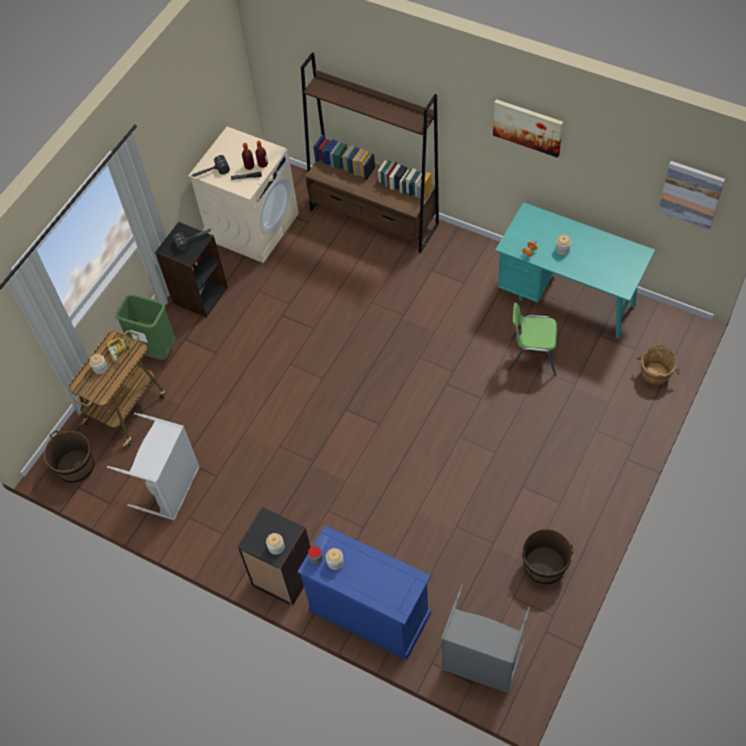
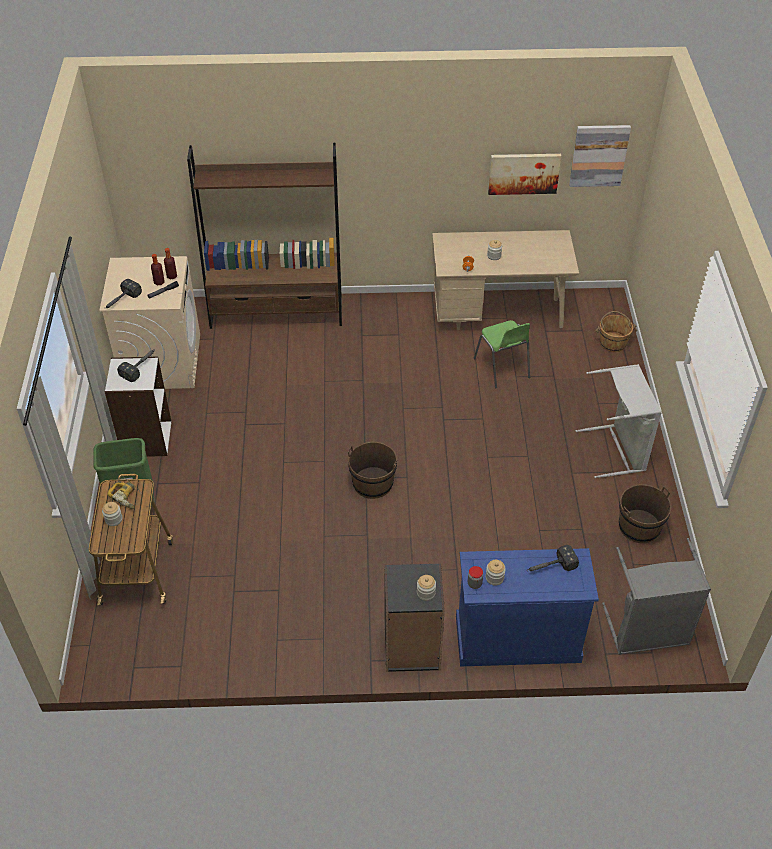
camera: 35 degrees left, 10 degrees down
brown bucket [44,430,94,483] -> brown bucket moved to [348,442,398,499]
grey laundry basket [107,413,200,520] -> grey laundry basket moved to [576,364,662,478]
black bookcase [155,222,228,317] -> white bookcase [105,357,172,457]
picture [493,99,563,158] -> picture moved to [488,154,561,195]
turquoise desk [495,202,655,338] -> beige desk [432,230,579,330]
green chair [508,303,558,376] -> green chair turned 90 degrees counterclockwise [474,320,530,389]
none -> hammer [529,545,579,571]

